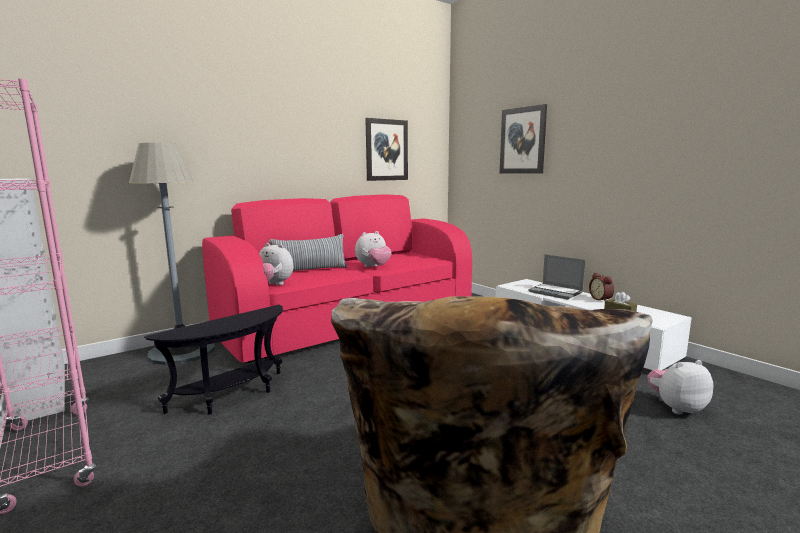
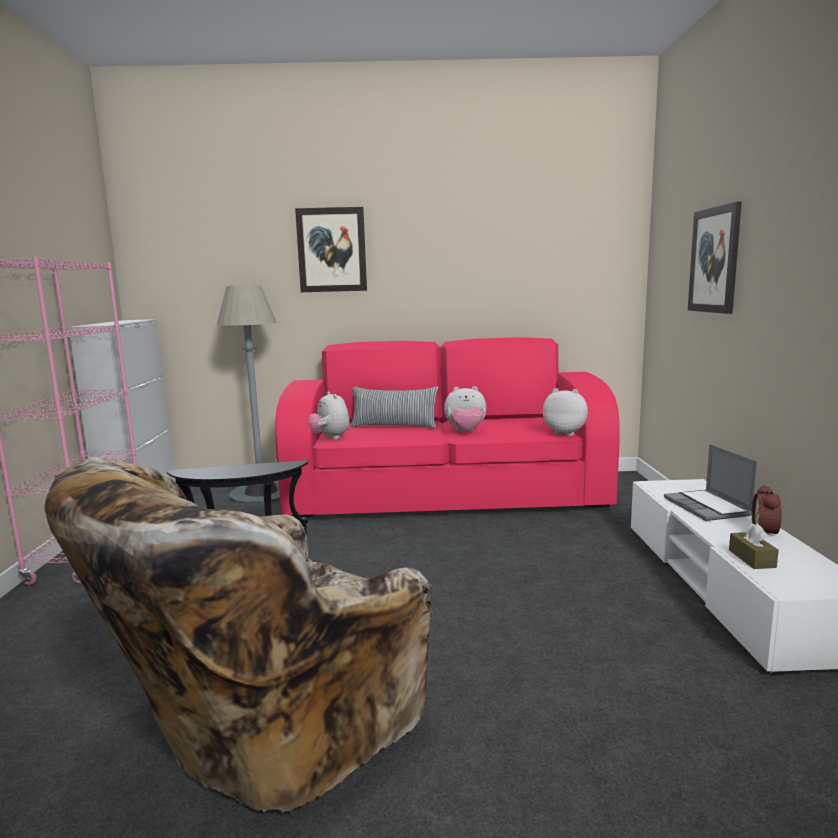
camera: 35 degrees right, 0 degrees up
picture [365,118,408,181] -> picture moved to [295,207,367,292]
plush toy [647,360,713,415] -> plush toy moved to [543,388,588,436]

